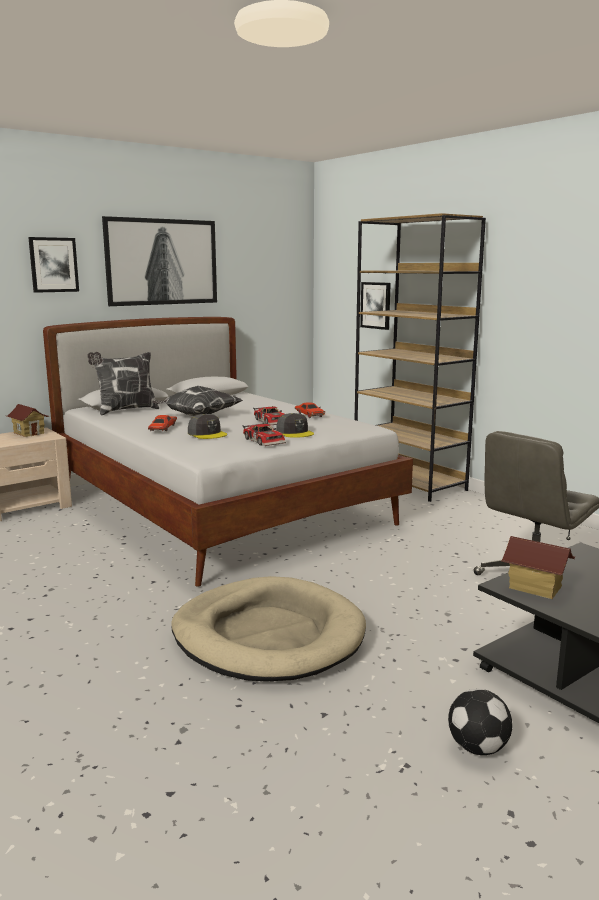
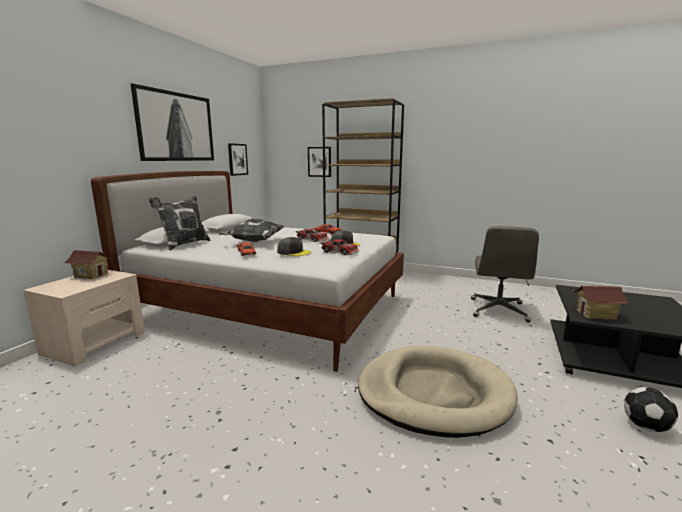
camera: 30 degrees left, 0 degrees up
picture [28,237,79,293] -> picture moved to [228,143,248,176]

